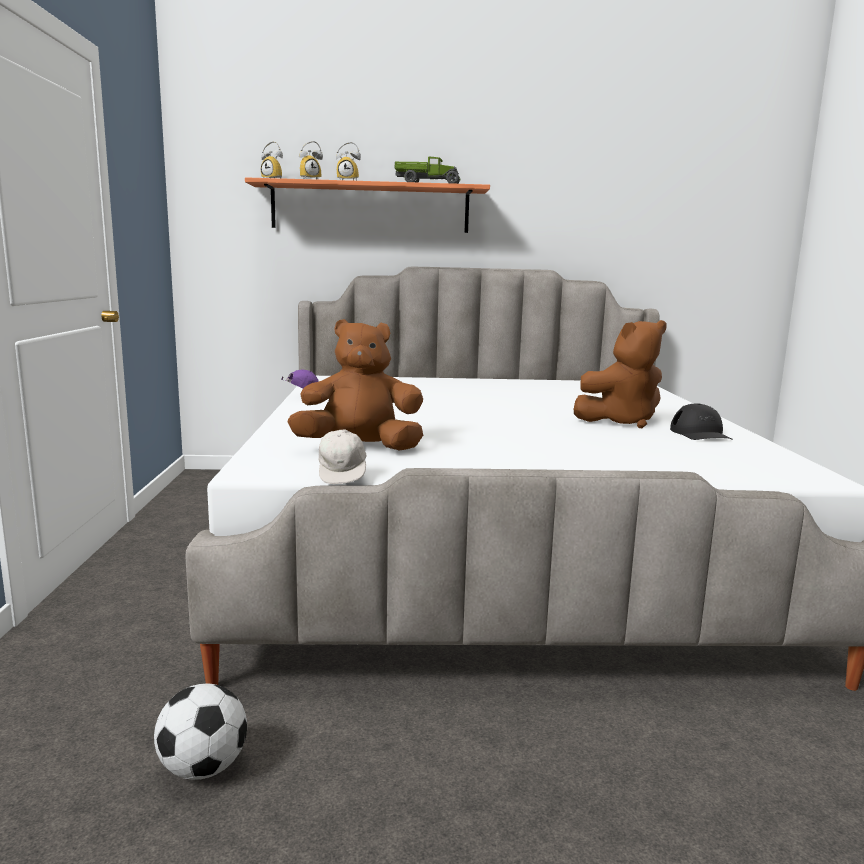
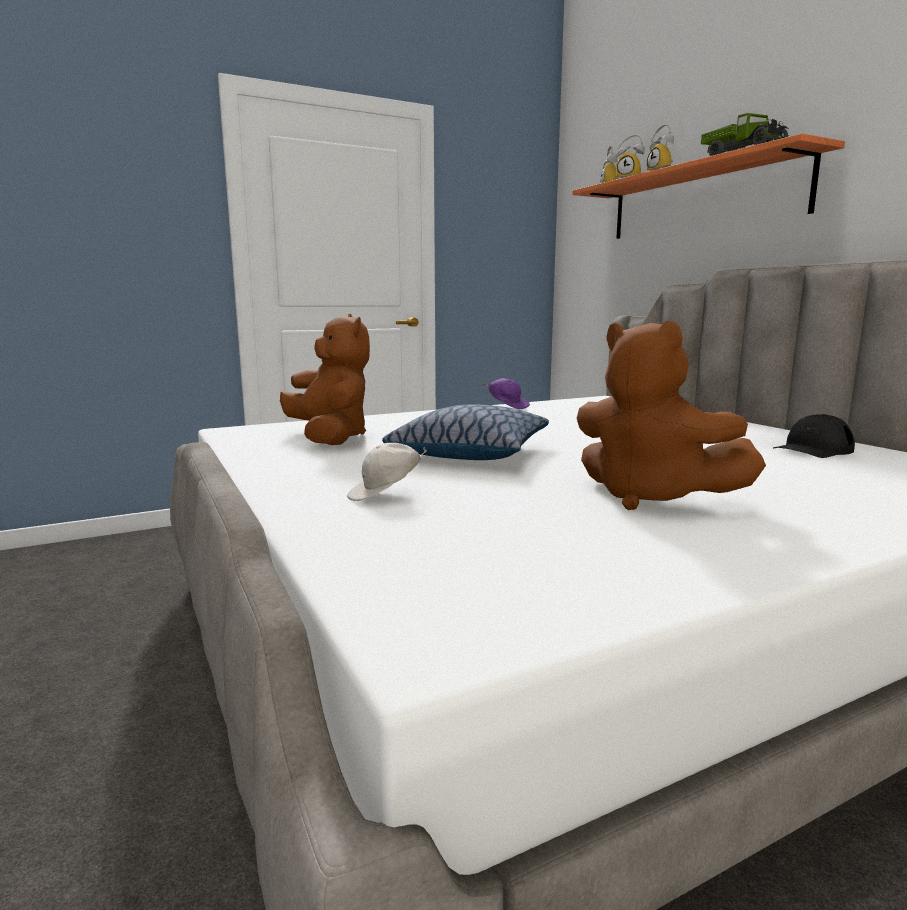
camera: 65 degrees right, 0 degrees up
football [154,683,247,780] -> none
white cap [319,429,367,484] -> white cap moved to [347,443,427,501]
black cap [670,404,733,440] -> black cap moved to [773,414,855,458]
none -> pillow [382,405,549,460]

